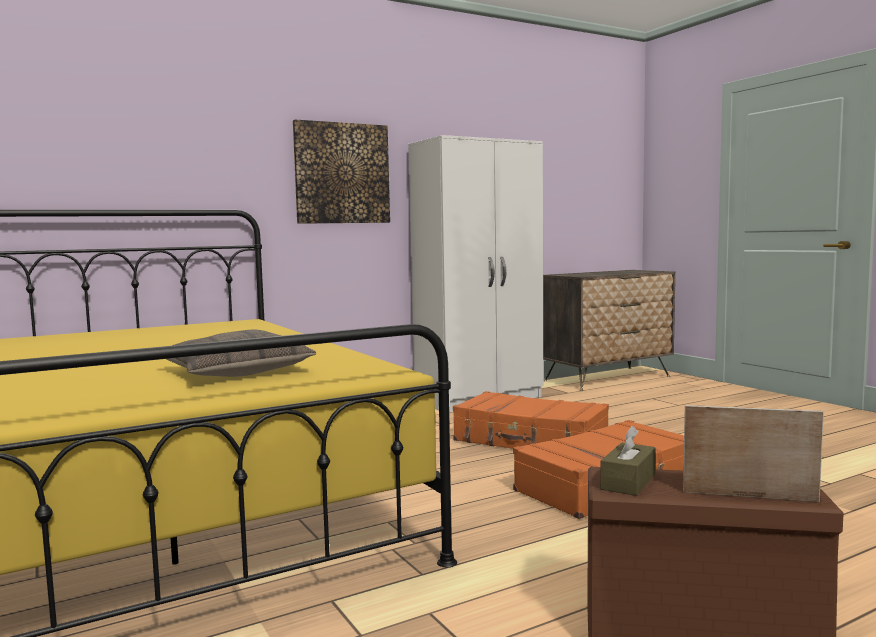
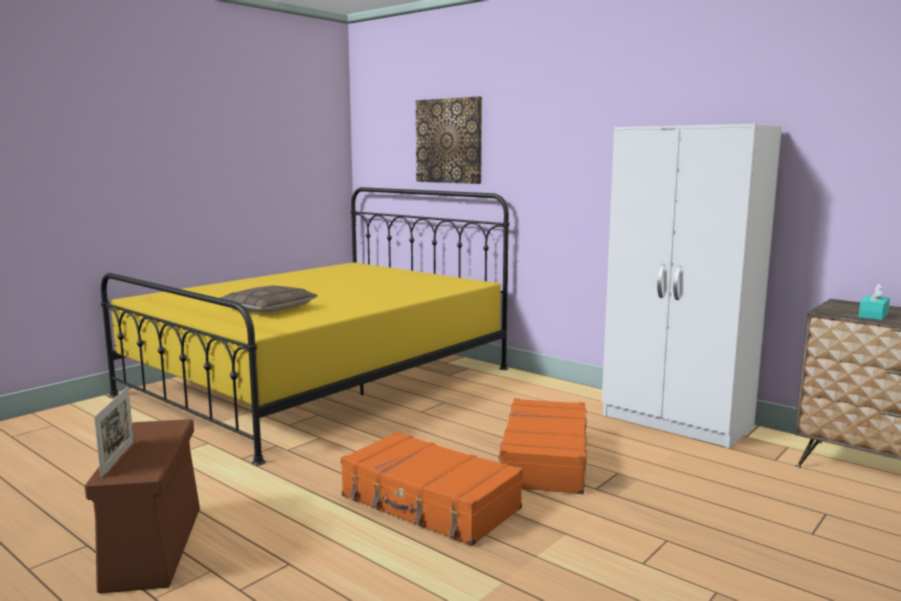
camera: 70 degrees right, 5 degrees up
picture [293,120,390,224] -> picture moved to [416,97,482,184]
brown tissue box [600,426,656,496] -> none
none -> turquoise tissue box [859,283,890,320]

